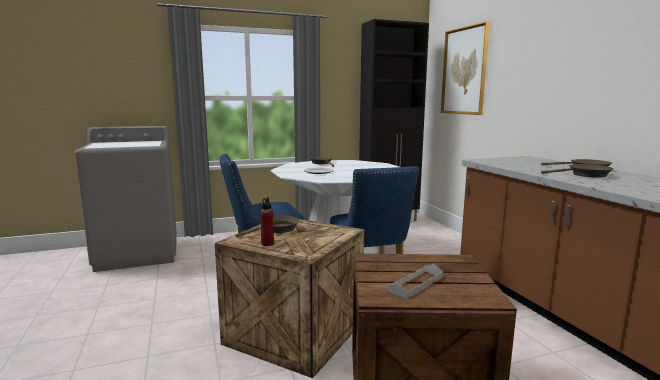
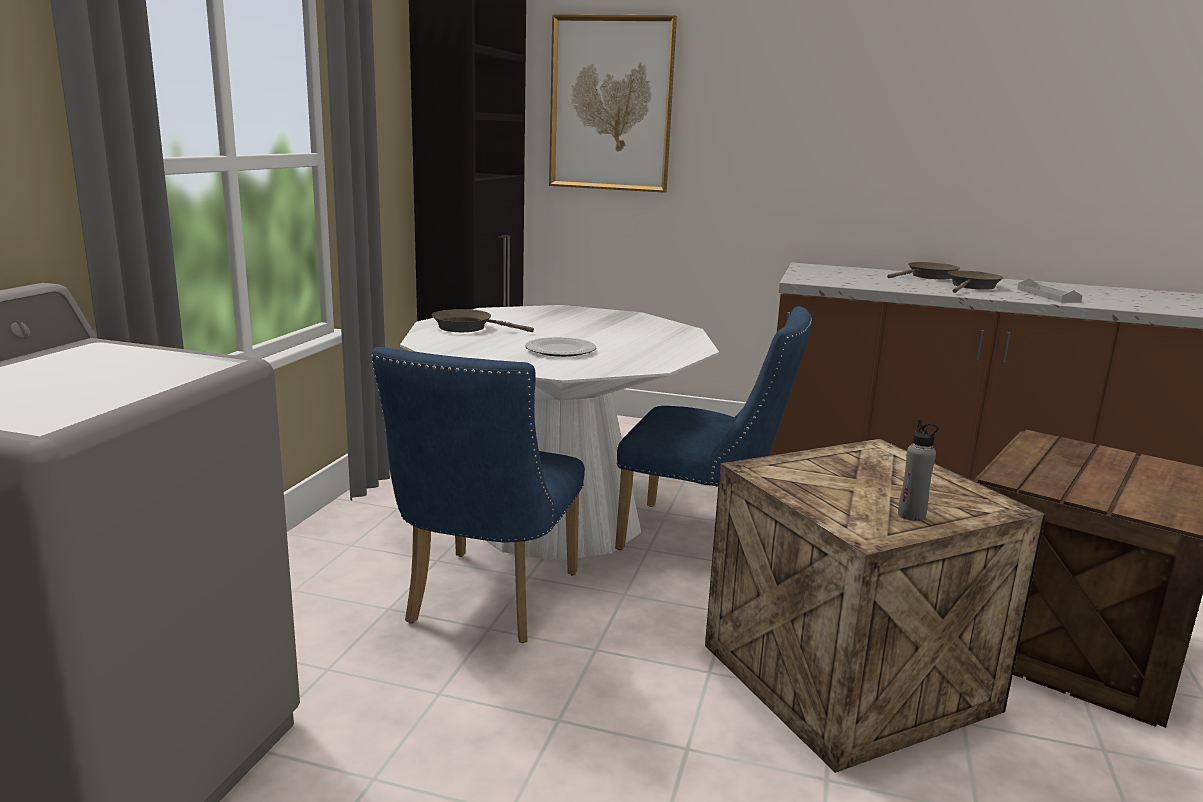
camera: 55 degrees left, 5 degrees up
brown frying pan [235,215,299,237] -> none
red bottle [260,197,274,246] -> grey bottle [898,419,939,521]
grey tray [388,264,443,298] -> grey tray moved to [1017,278,1083,303]

